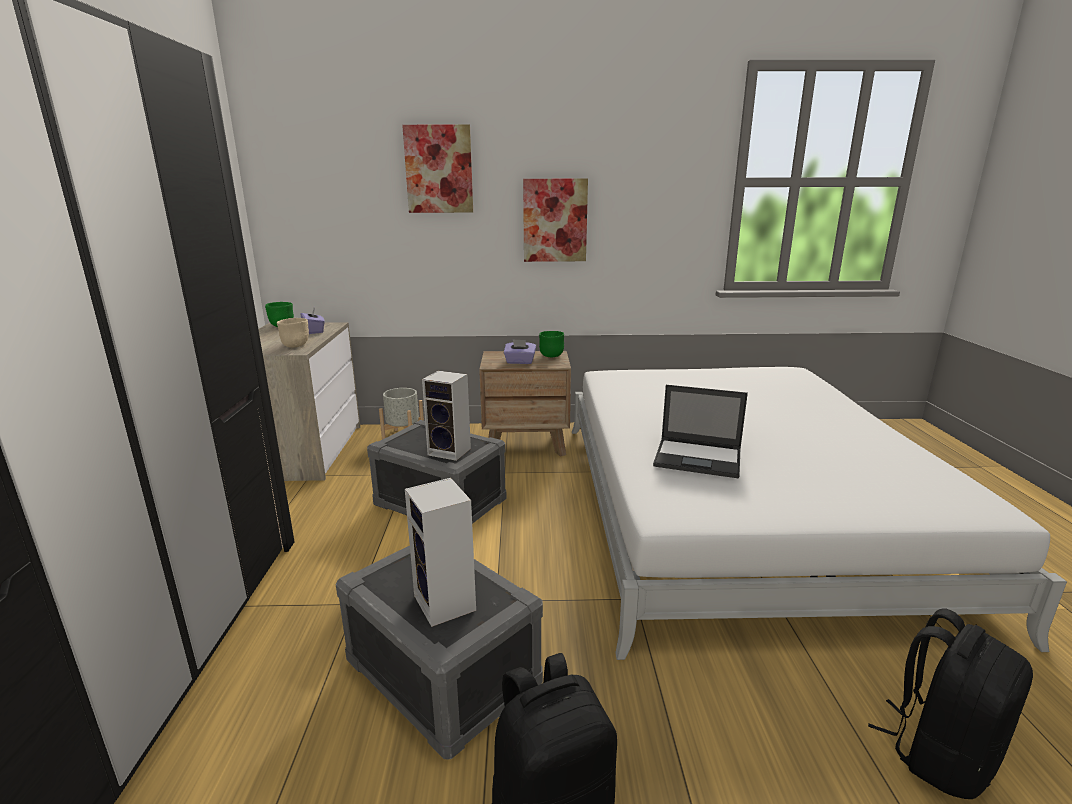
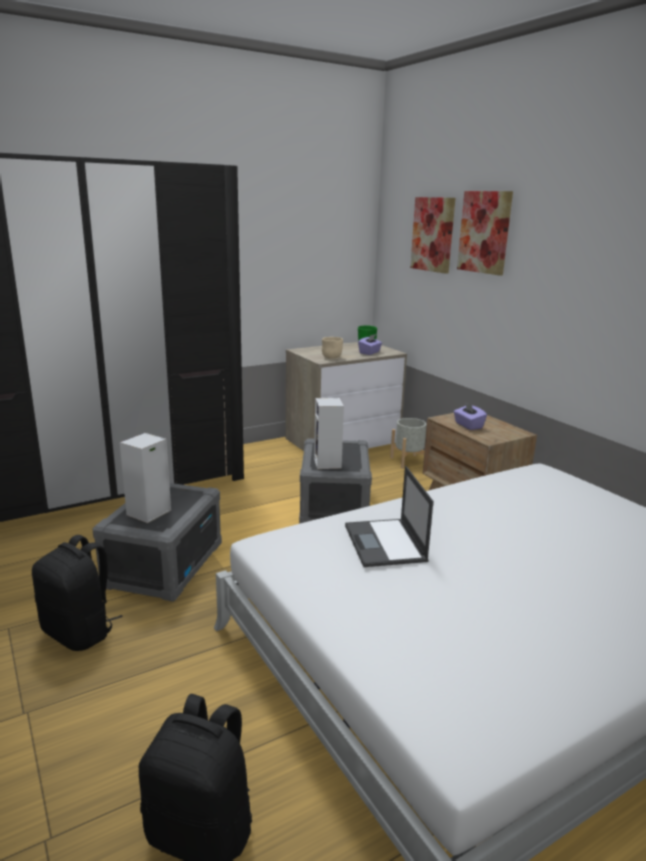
camera: 60 degrees right, 0 degrees up
picture [523,179,588,262] -> picture moved to [410,197,455,274]
green bowl [539,331,564,357] -> none

